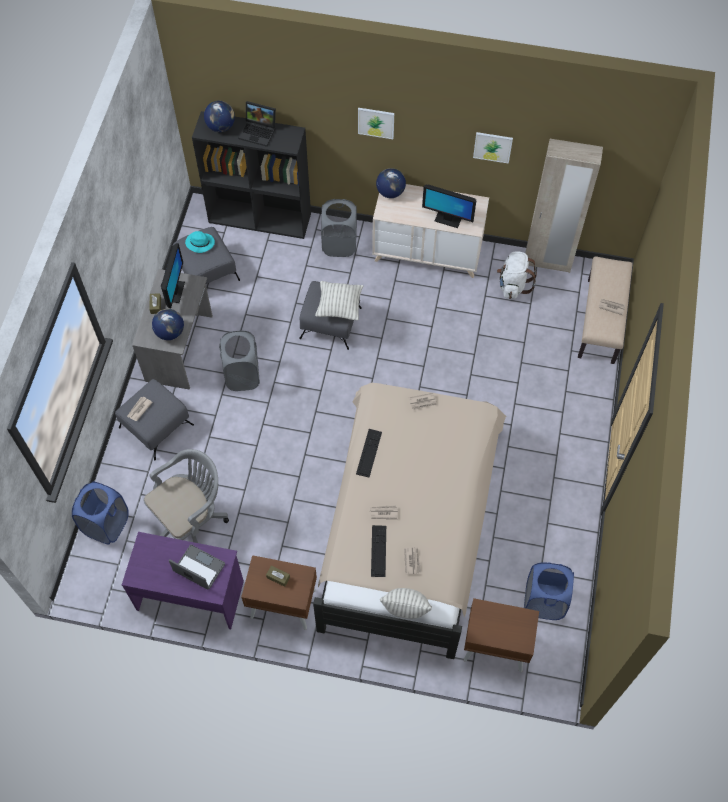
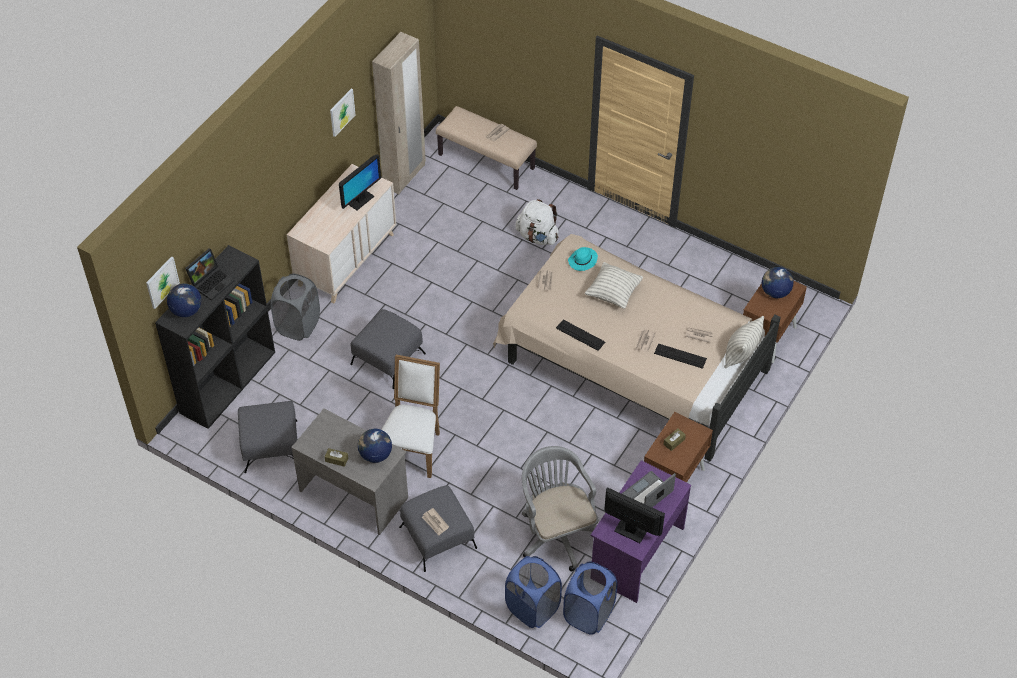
camera: 70 degrees left, 10 degrees down
monitor [161,243,185,308] -> monitor moved to [604,487,665,543]
turquoise hat [185,231,215,253] -> turquoise hat moved to [568,247,598,271]
grey laundry basket [219,331,260,391] -> white chair [381,354,440,478]
pillow [315,281,363,320] -> pillow moved to [585,262,643,309]
picture [358,108,394,139] -> picture moved to [146,256,180,309]
globe [376,168,406,198] -> globe moved to [762,267,794,298]
white backpack [497,252,537,299] -> white backpack moved to [516,199,559,245]
blue laundry basket [524,562,574,620] -> blue laundry basket moved to [563,562,618,635]

